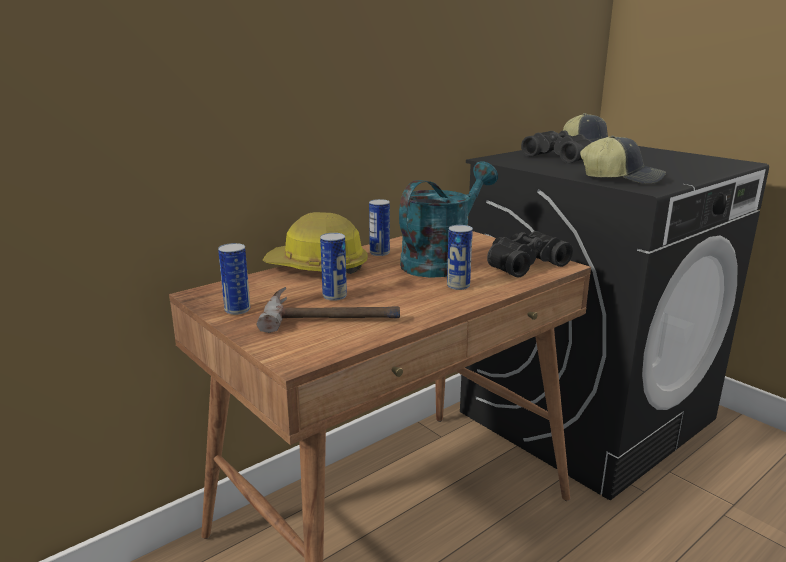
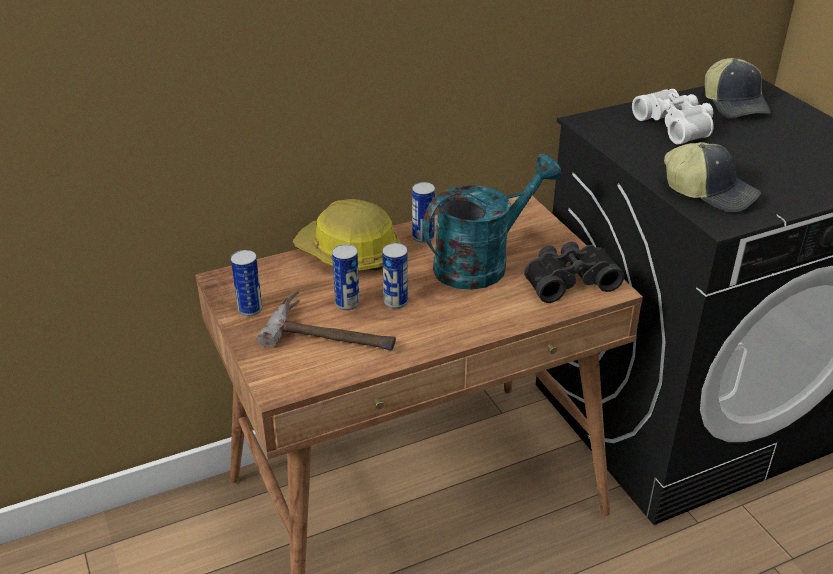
camera: 15 degrees right, 15 degrees up
can [447,225,473,290] -> can moved to [382,243,408,309]
black binoculars [521,131,592,163] -> white binoculars [632,89,714,145]

